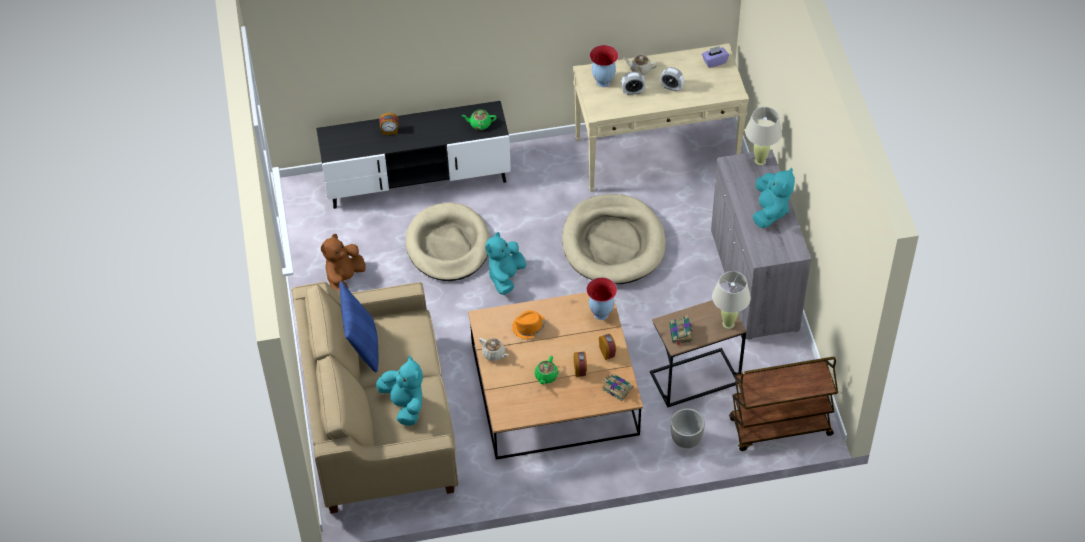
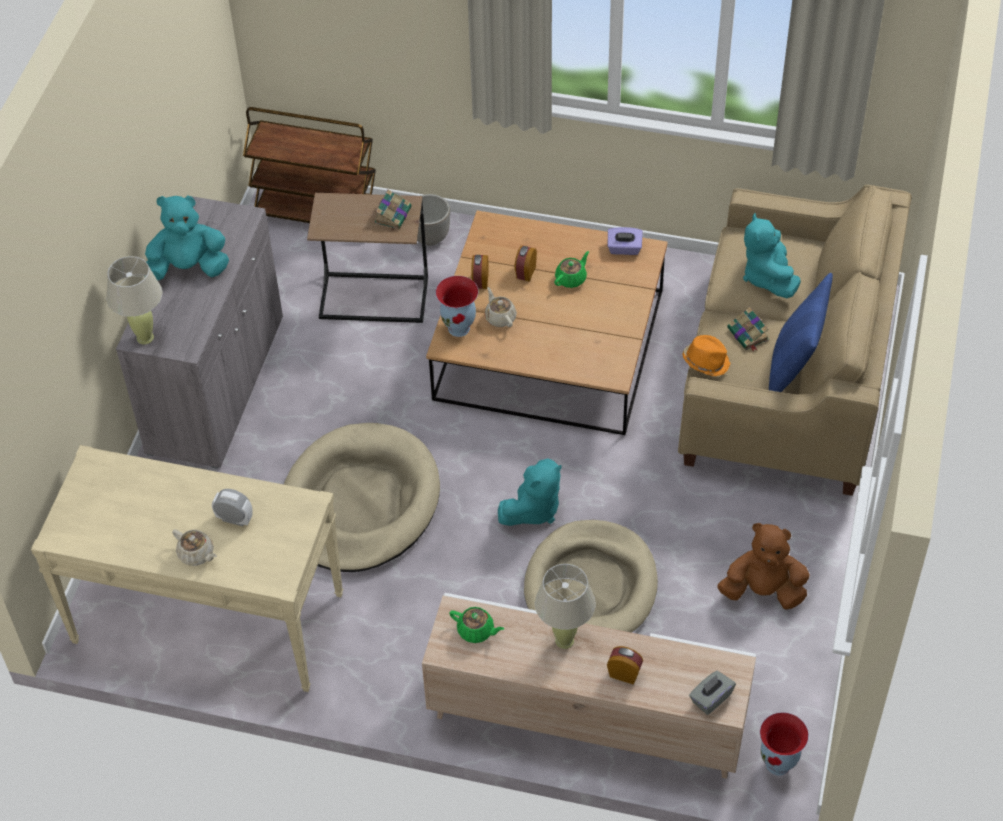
camera: 155 degrees left, 0 degrees up
black tv stand [316,101,511,209] -> beige tv stand [422,593,756,779]
brown plush toy [321,234,366,292] -> brown plush toy turned 135 degrees counterclockwise [717,523,810,610]
beige teapot [479,338,509,361] -> beige teapot moved to [484,287,517,327]
orange hat [512,311,546,339] -> orange hat moved to [682,335,731,376]
vase [590,45,619,87] -> vase moved to [760,712,809,776]
book [602,373,633,401] -> book moved to [727,307,769,352]
alarm clock [660,67,684,92] -> none
purple tissue box [702,46,729,68] -> purple tissue box moved to [608,227,643,255]
beige table lamp [712,271,751,329] -> beige table lamp moved to [535,564,596,649]
turquoise plush toy [753,167,795,228] -> turquoise plush toy turned 45 degrees clockwise [145,195,229,280]
none -> grey tissue box [689,671,736,715]

